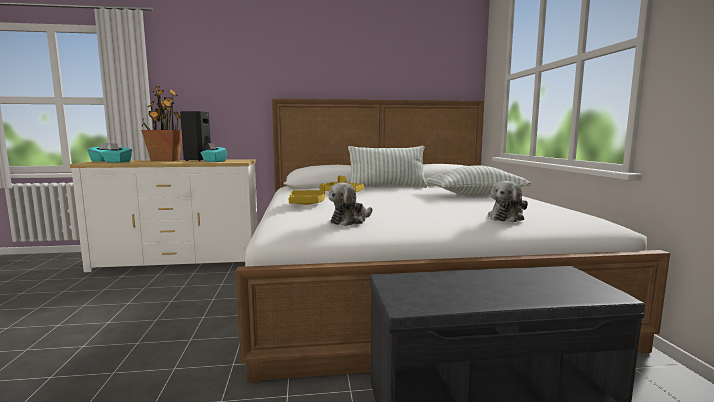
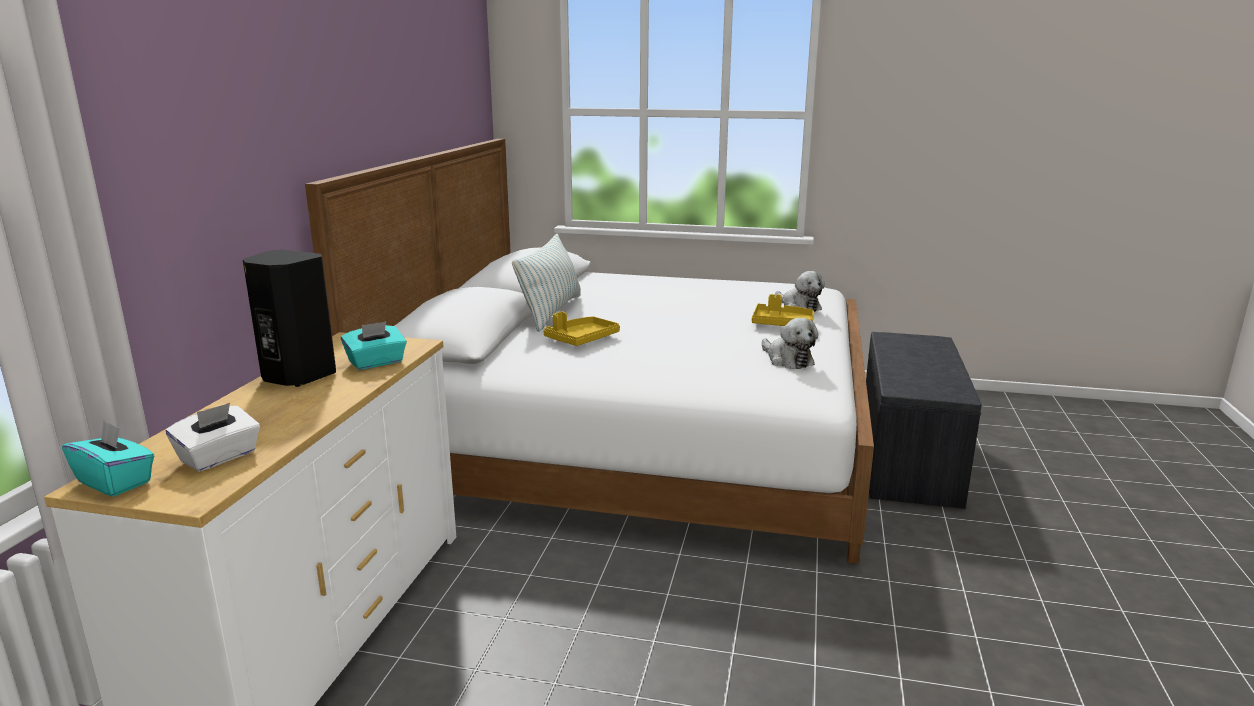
camera: 70 degrees left, 10 degrees up
turquoise tissue box [101,143,132,163] -> white tissue box [166,403,260,472]
potted plant [141,86,182,161] -> none
yellow tray [289,183,325,205] -> yellow tray moved to [752,294,814,326]
pillow [426,165,531,196] -> none

